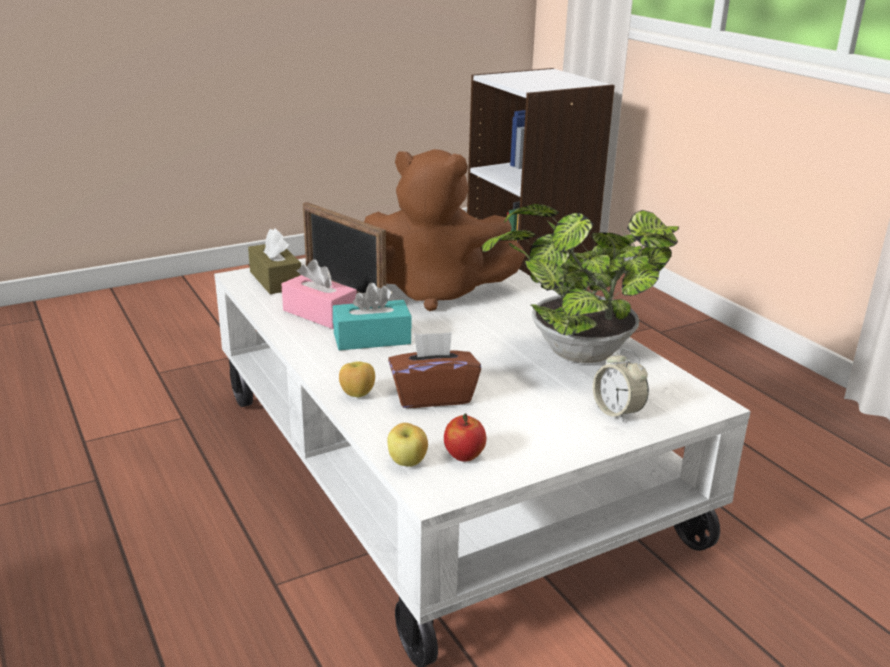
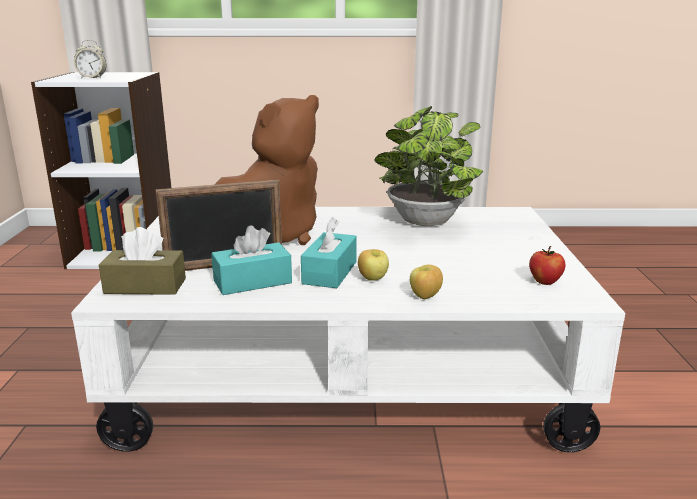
camera: 60 degrees left, 5 degrees down
pink tissue box [281,259,357,329] -> turquoise tissue box [211,225,292,295]
apple [387,423,428,467] -> apple moved to [358,249,389,281]
brown tissue box [388,332,481,408] -> none
alarm clock [593,348,649,423] -> alarm clock moved to [74,40,107,78]

